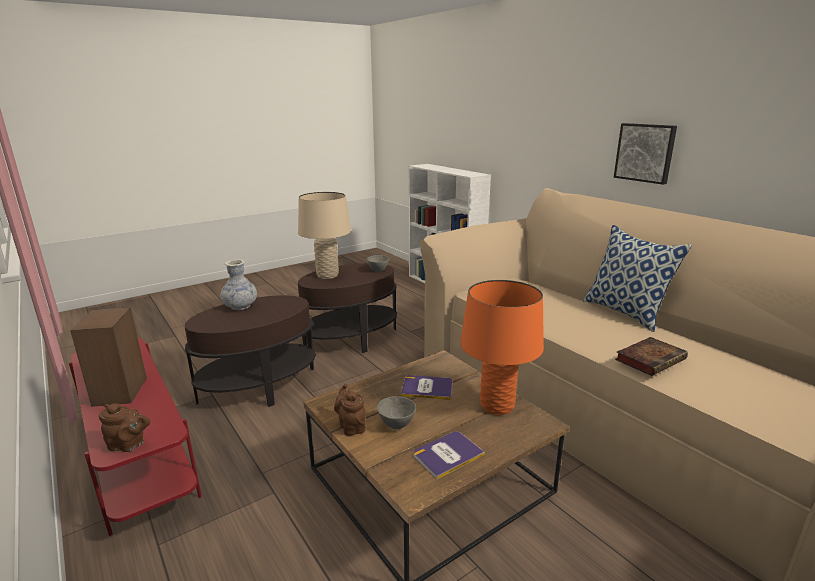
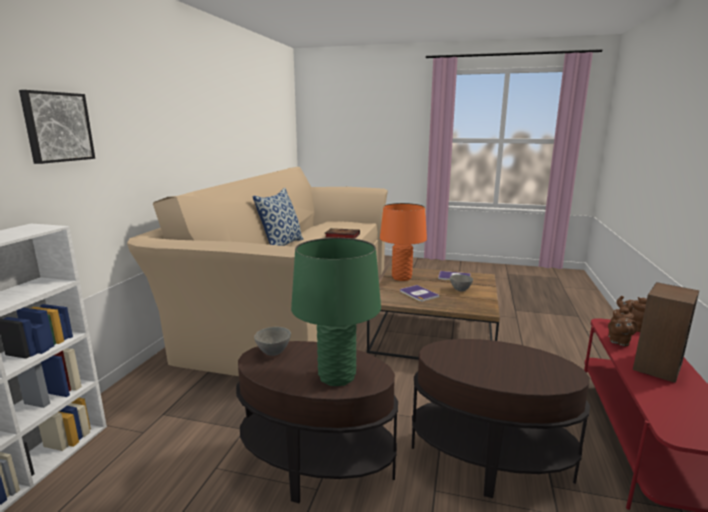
camera: 130 degrees left, 5 degrees down
vase [221,259,257,310] -> none
beige table lamp [298,192,351,279] -> green table lamp [291,238,381,386]
brown teapot [334,384,366,436] -> brown teapot moved to [608,306,638,346]
picture [614,123,677,185] -> picture moved to [19,90,95,164]

